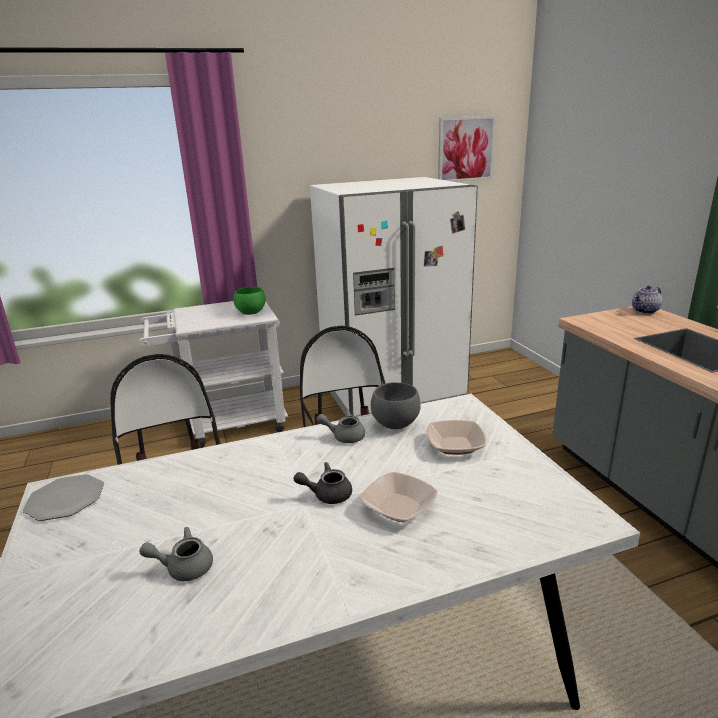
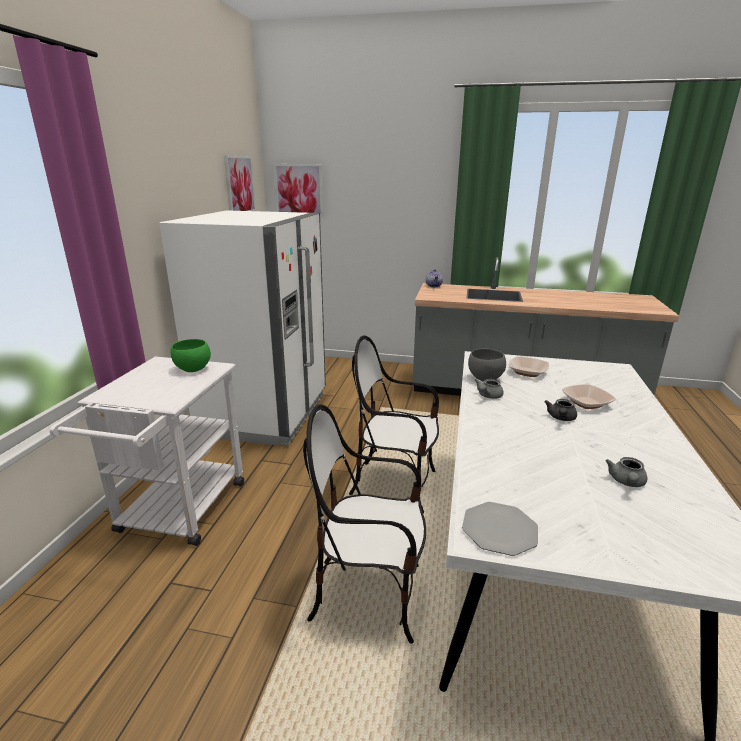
camera: 60 degrees left, 0 degrees up
none -> picture [274,164,324,217]

